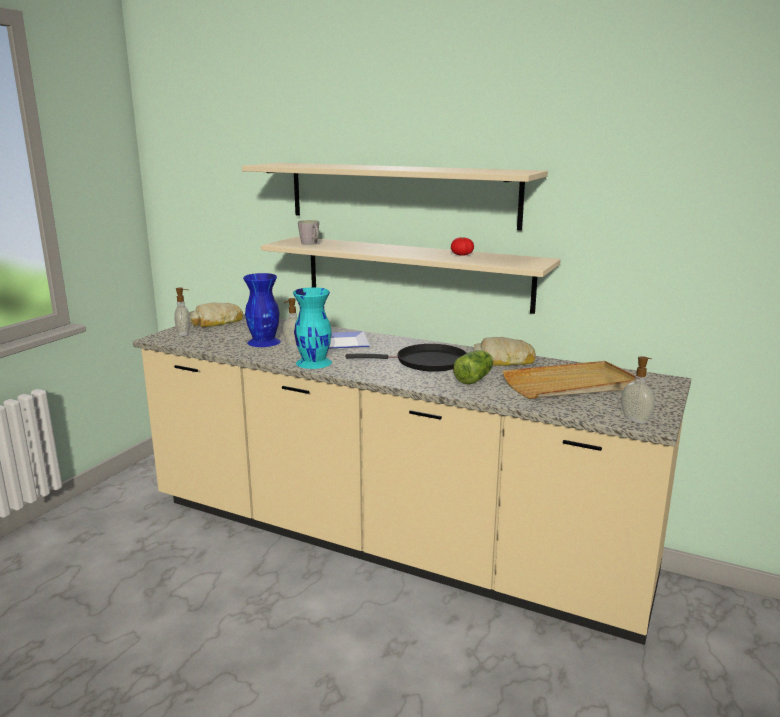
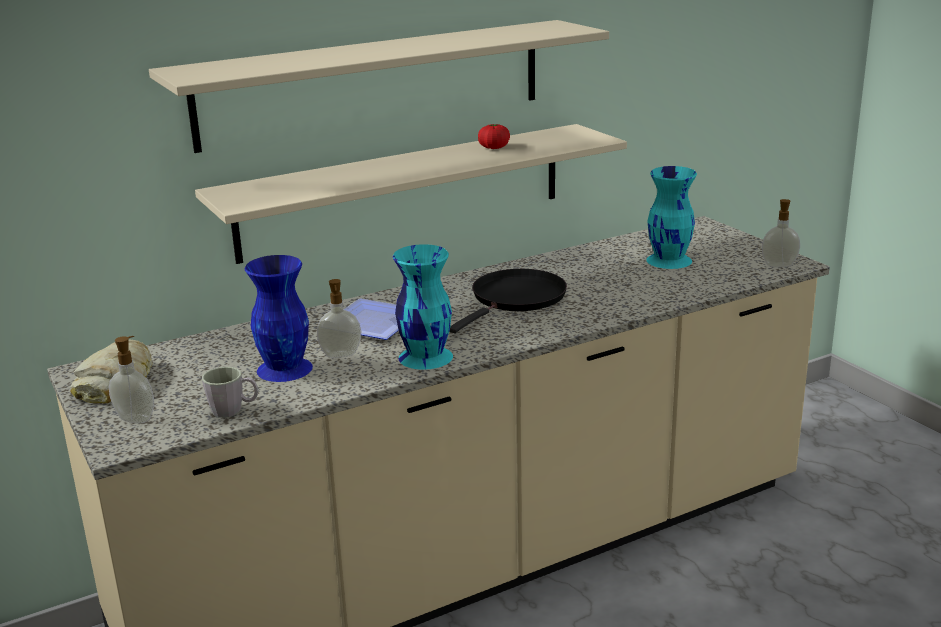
camera: 55 degrees left, 5 degrees up
grey mug [298,220,319,245] -> grey mug moved to [202,367,258,418]
lettuce [453,350,494,385] -> none
bread [473,337,536,366] -> none
beige tray [503,361,635,399] -> turquoise vase [646,166,697,269]

